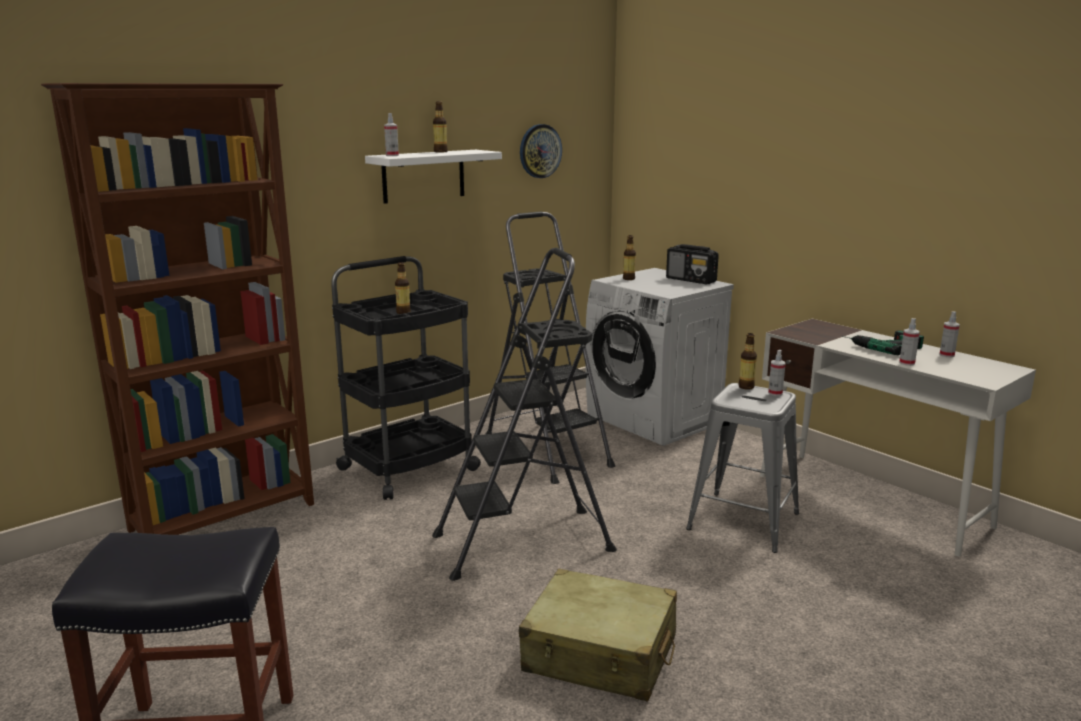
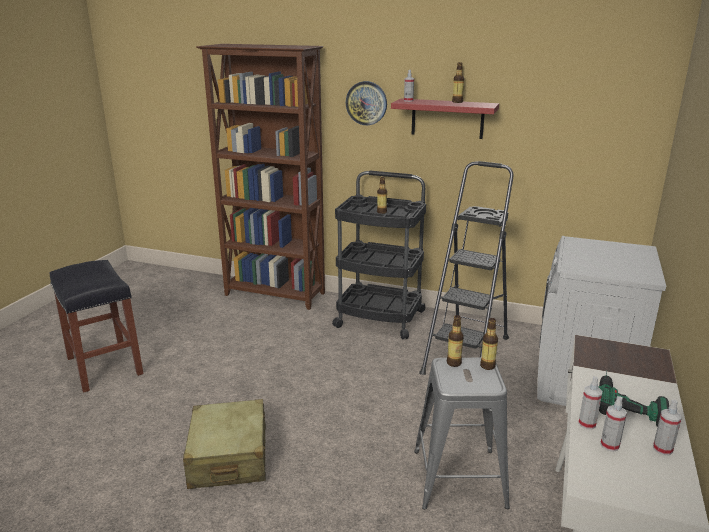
camera: 60 degrees right, 5 degrees up
white shelf [365,150,502,204] -> red shelf [391,99,499,139]
step ladder [432,248,617,581] -> none
wall clock [520,124,562,178] -> wall clock moved to [346,81,387,125]
bottle [623,235,636,280] -> bottle moved to [447,315,464,367]
radio [666,244,719,284] -> none
spray bottle [768,350,786,396] -> spray bottle moved to [600,396,627,452]

